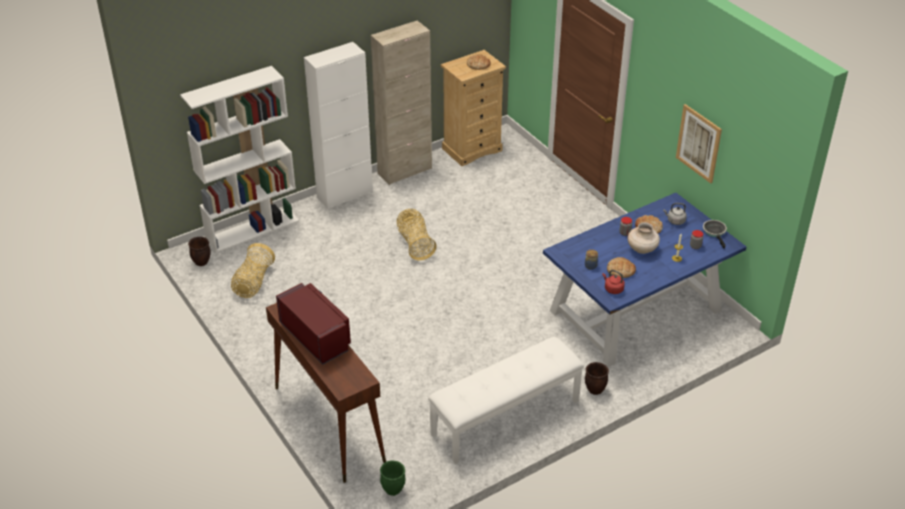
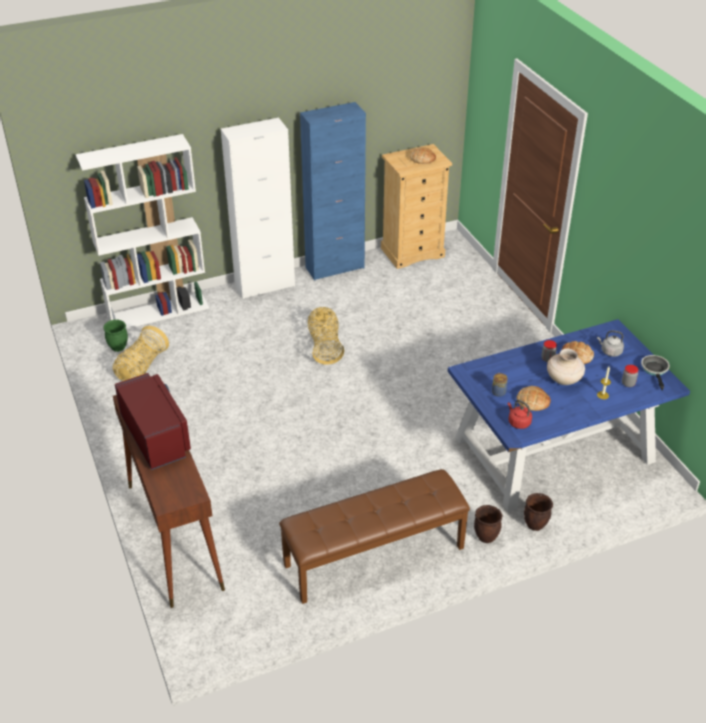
camera: 10 degrees right, 0 degrees up
brown planter [188,237,211,266] -> brown planter moved to [524,493,553,531]
beige cabinet [371,21,432,185] -> blue cabinet [300,102,366,281]
green planter [380,460,406,496] -> green planter moved to [103,320,128,352]
white bench [428,337,584,464] -> brown bench [279,469,470,604]
picture [676,104,722,183] -> none

